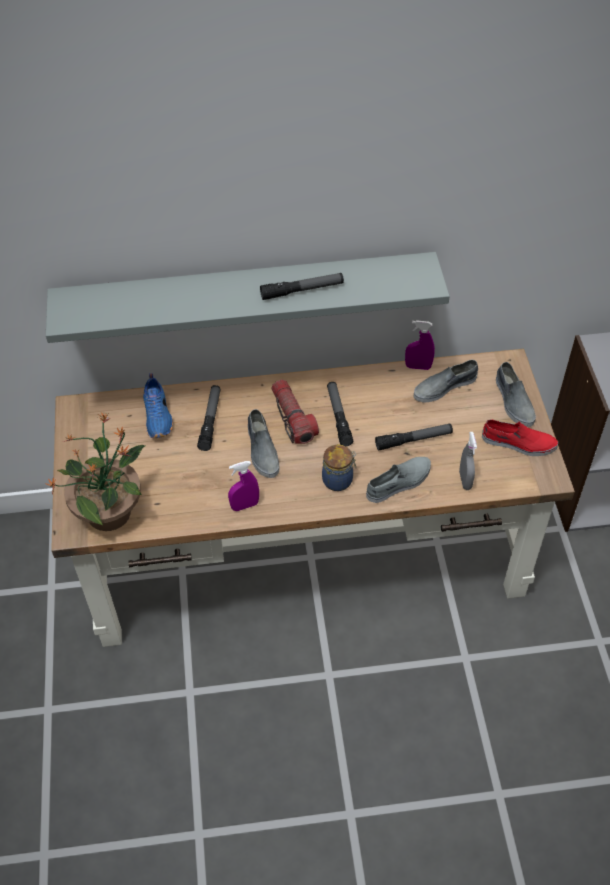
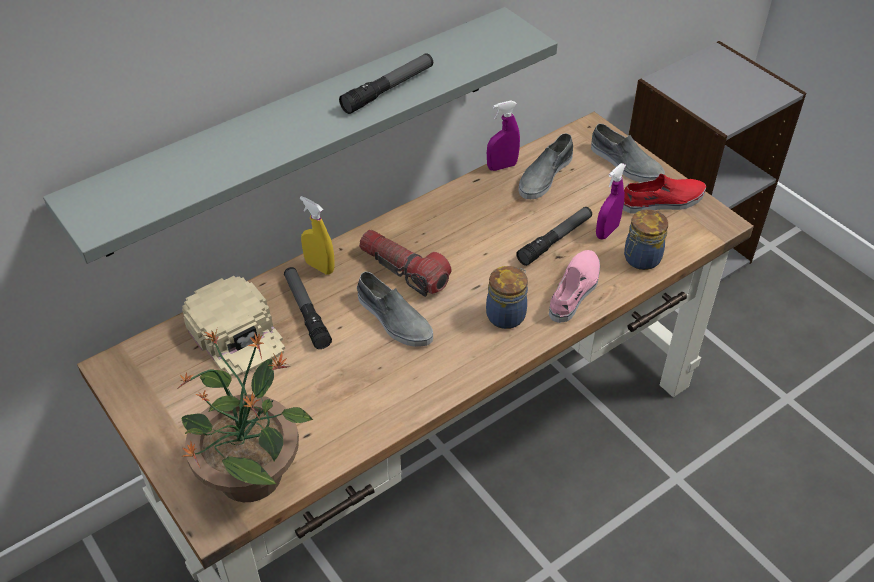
camera: 30 degrees left, 5 degrees down
blue shoe [143,373,173,438] -> beige cap [182,276,285,377]
purple spray bottle [228,461,259,511] -> purple spray bottle moved to [596,163,626,239]
flashlight [327,382,353,446] -> none
grey shoe [366,457,431,503] -> pink shoe [549,250,600,323]
grey spray bottle [459,432,477,490] -> jar [624,209,668,270]
none -> yellow spray bottle [300,196,335,274]

